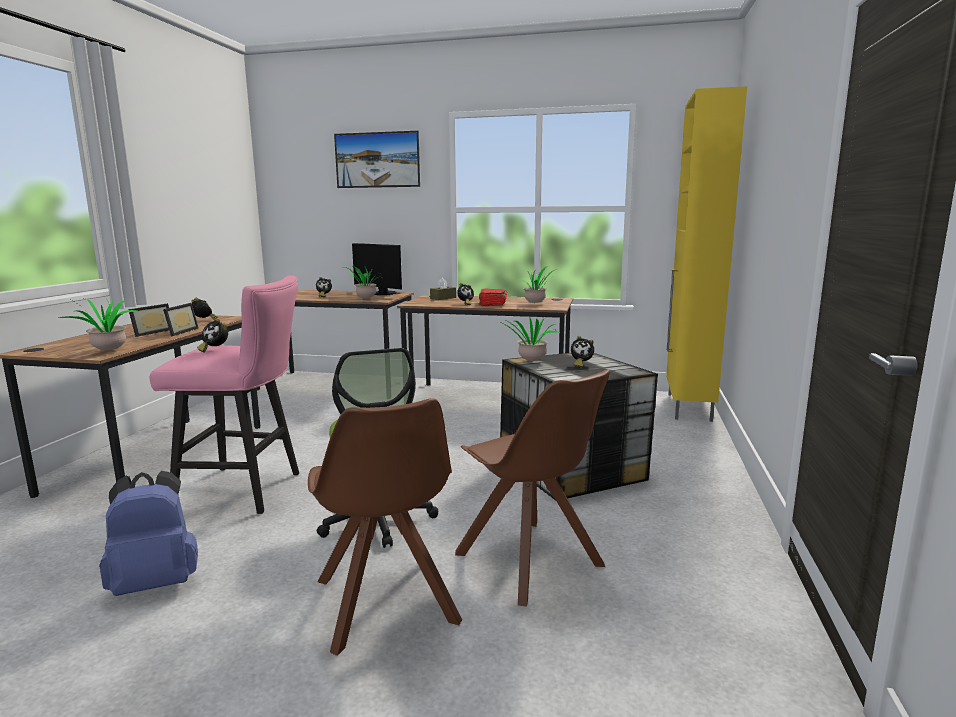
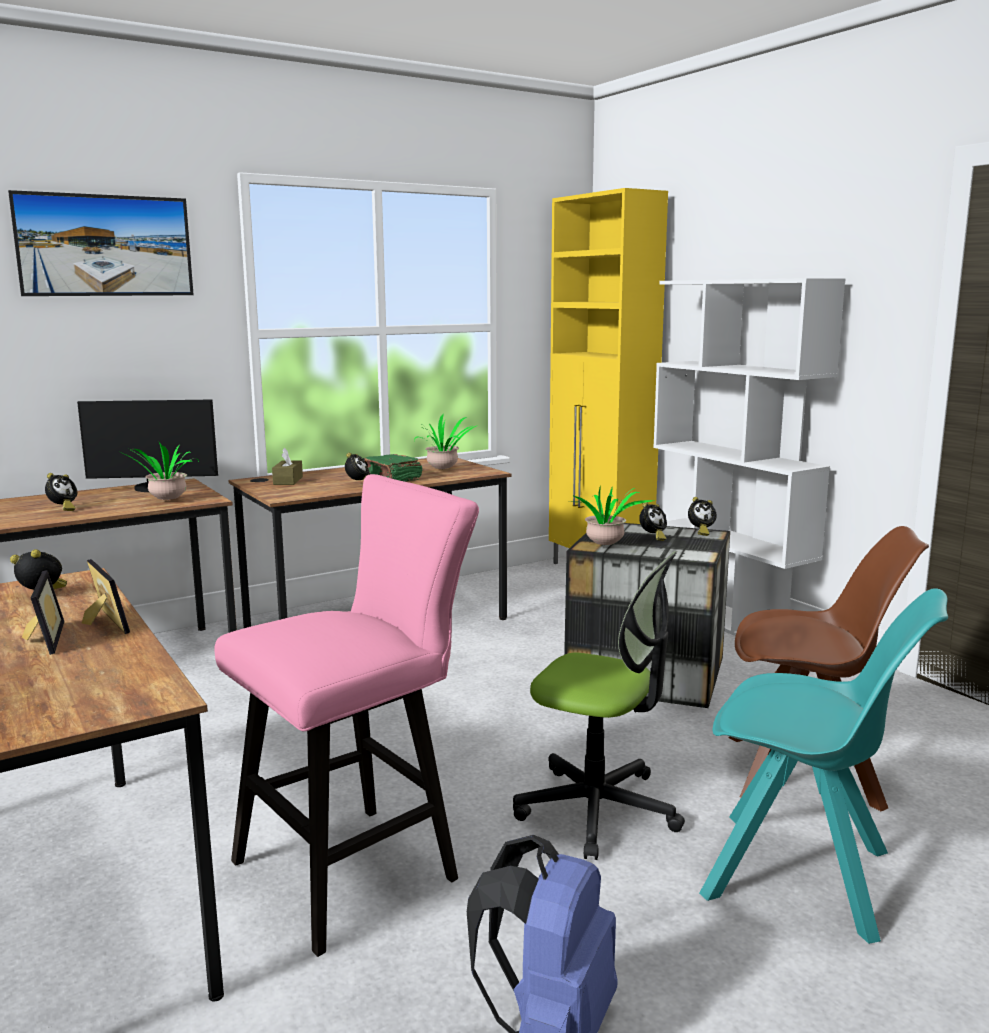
camera: 45 degrees left, 0 degrees up
potted plant [58,298,138,350] -> none
alarm clock [197,318,228,353] -> alarm clock moved to [688,497,717,536]
brown chair [308,398,462,656] -> turquoise chair [699,588,948,944]
red book [479,288,507,306] -> green book [365,454,423,482]
none -> white bookcase [653,278,845,636]

